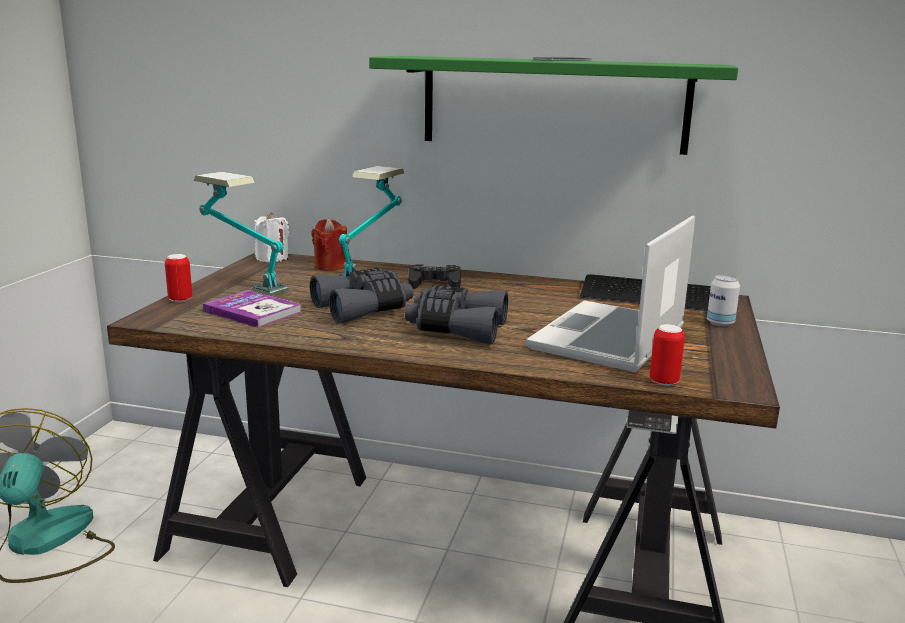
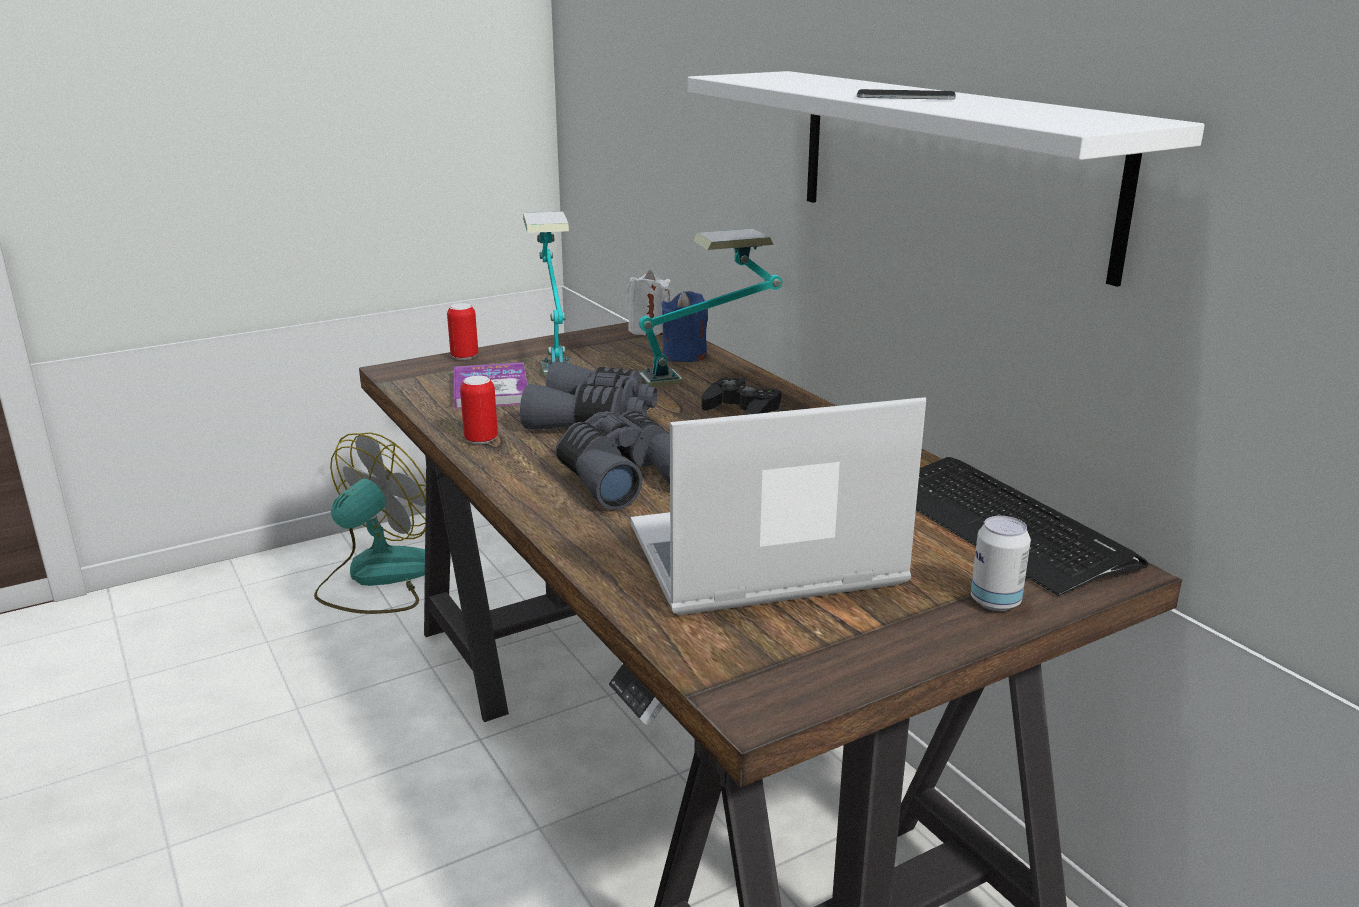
camera: 45 degrees right, 5 degrees up
red candle [312,218,347,271] -> blue candle [661,291,708,362]
green shelf [369,56,738,155] -> white shelf [688,71,1205,287]
can [650,324,685,386] -> can moved to [460,375,498,445]

